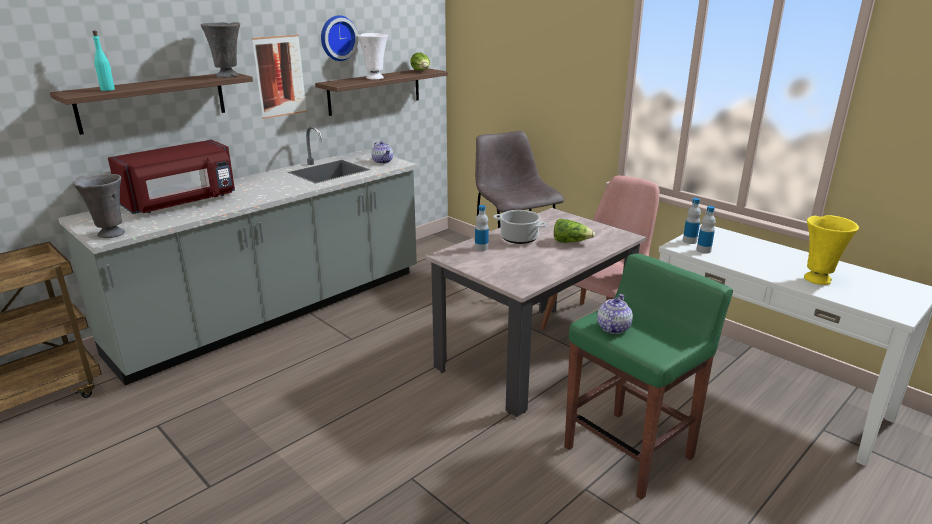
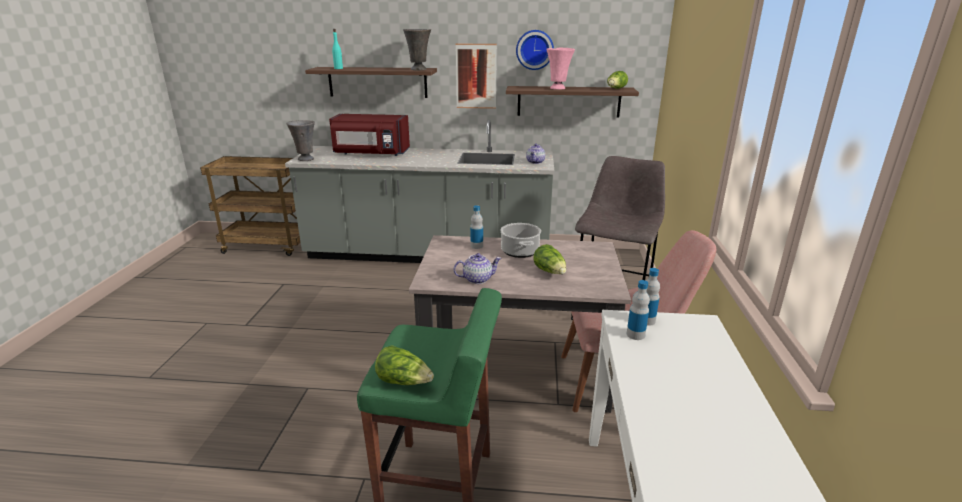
camera: 50 degrees right, 0 degrees up
white vase [357,33,388,79] -> pink vase [546,48,575,90]
teapot [597,294,633,334] -> teapot moved to [453,253,502,284]
yellow vase [804,215,859,285] -> none
none -> lettuce [375,345,434,385]

